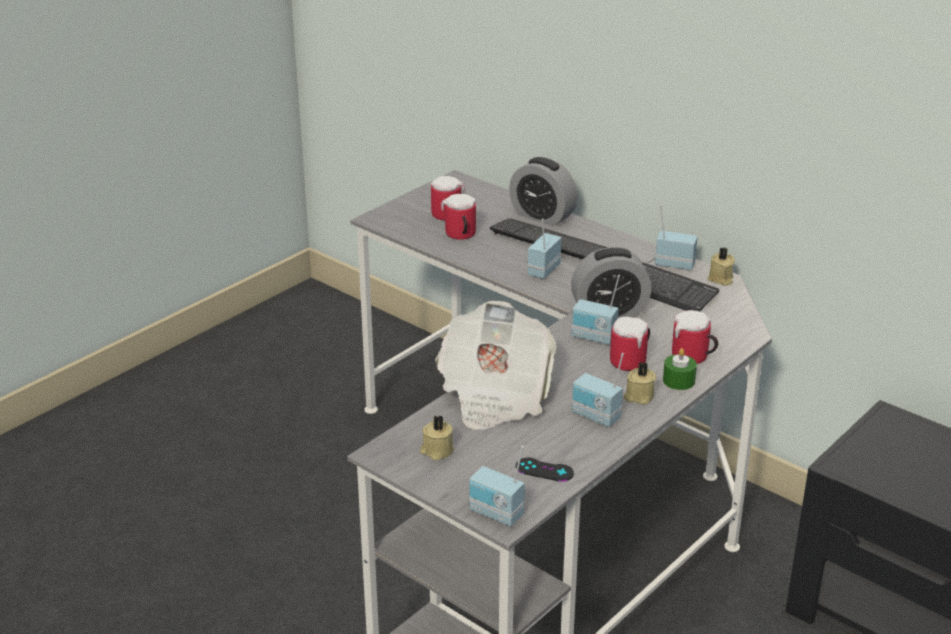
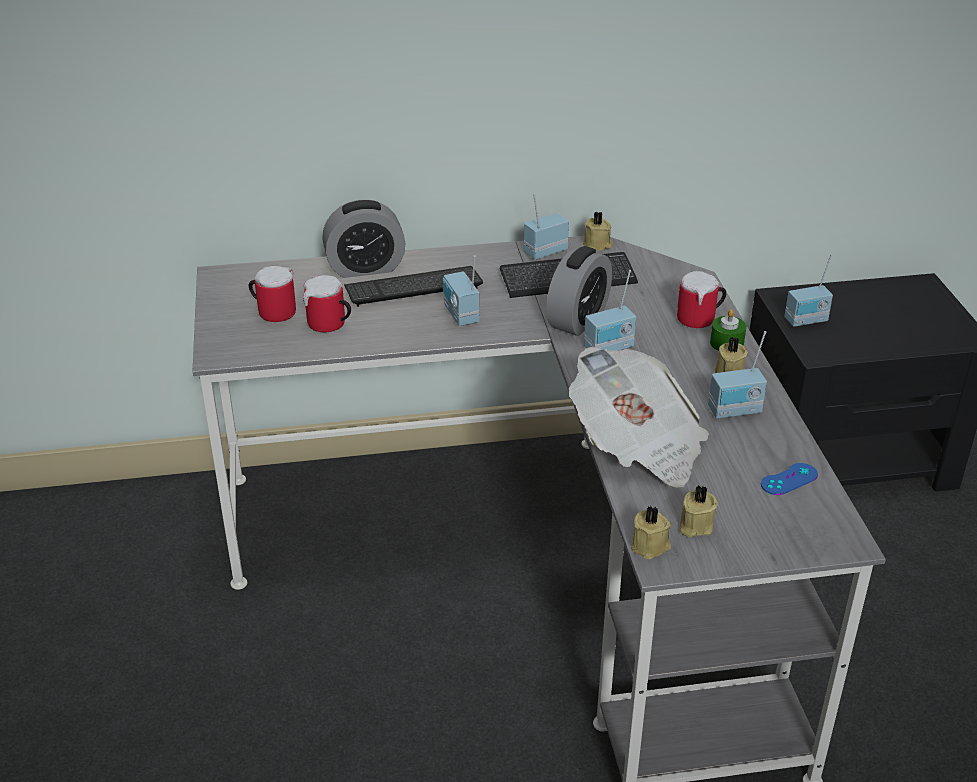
camera: 50 degrees left, 5 degrees up
radio [469,446,525,527] -> radio moved to [784,254,833,327]
black game controller [516,458,574,482] -> blue game controller [761,463,818,495]
mug [610,317,650,371] -> none
none -> beige candle [631,505,671,560]

